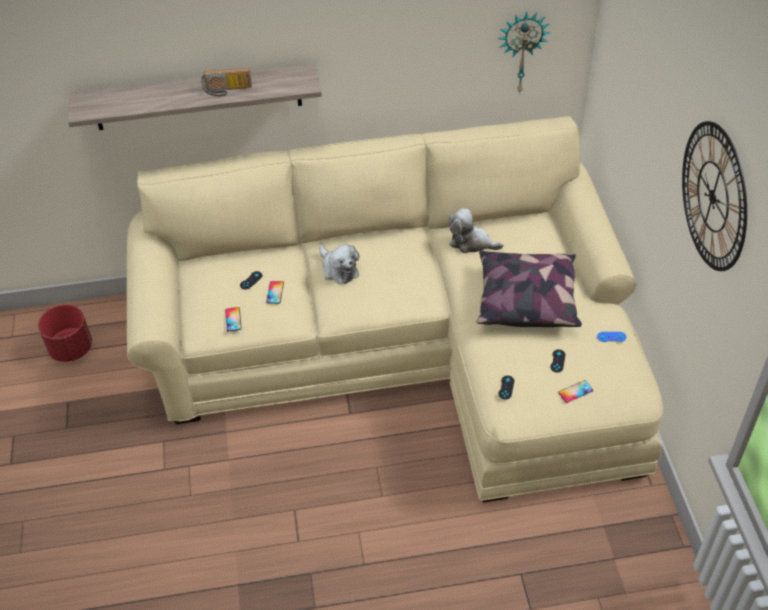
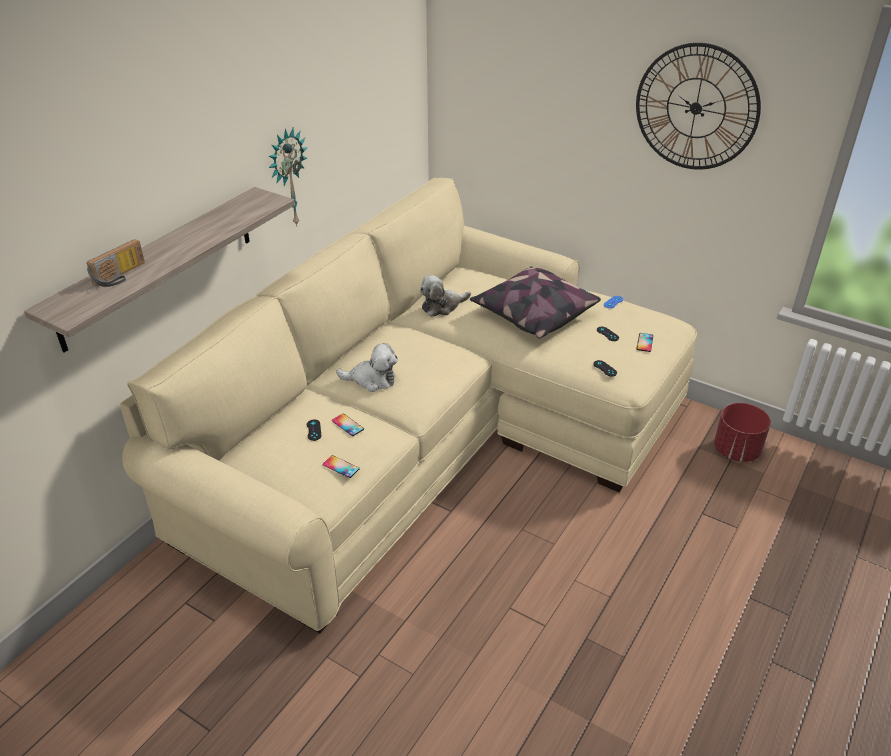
camera: 50 degrees left, 10 degrees down
red planter [38,305,92,362] -> red planter moved to [714,403,771,462]
radio [201,68,252,96] -> radio moved to [87,239,145,287]
wall clock [498,12,551,94] -> wall clock moved to [269,128,308,226]

